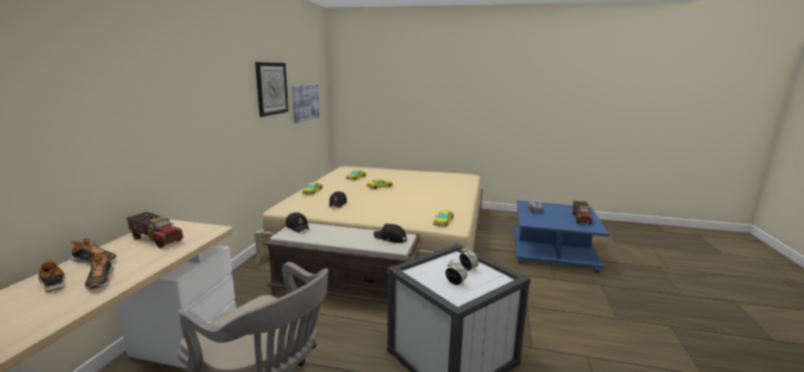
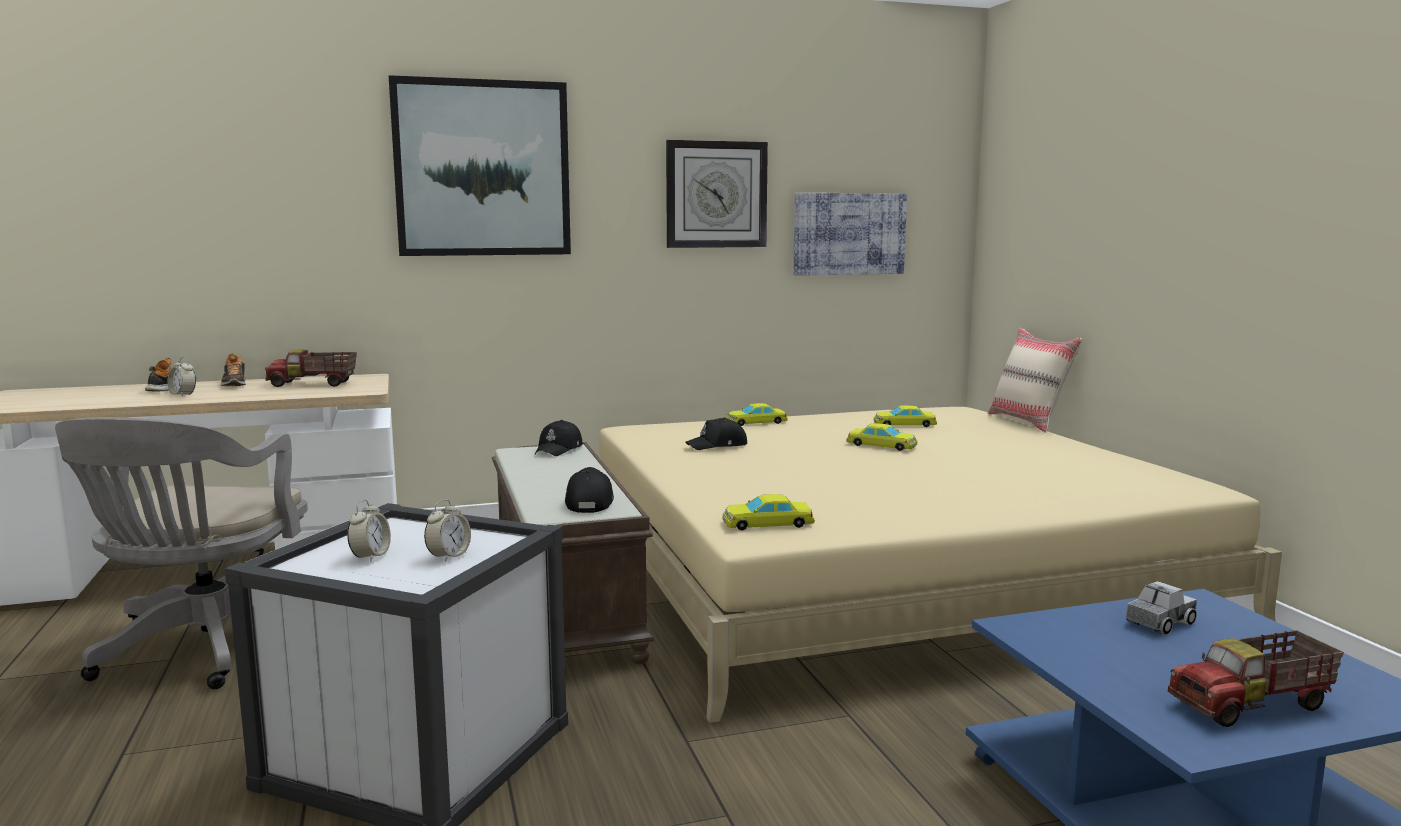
camera: 60 degrees right, 5 degrees down
shoe [85,252,114,289] -> alarm clock [167,357,196,397]
toy truck [126,212,184,248] -> toy truck turned 90 degrees clockwise [265,349,357,387]
none -> picture [389,75,571,256]
none -> beige pillow [988,328,1083,433]

